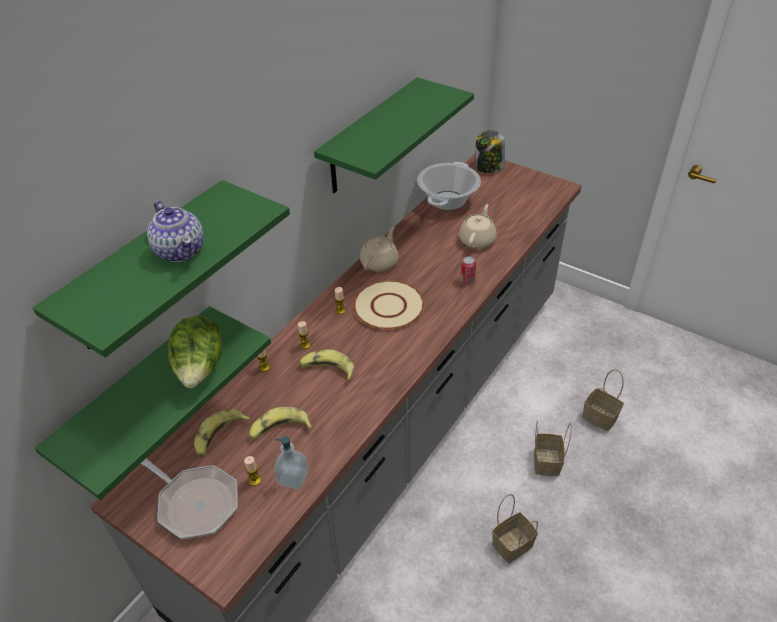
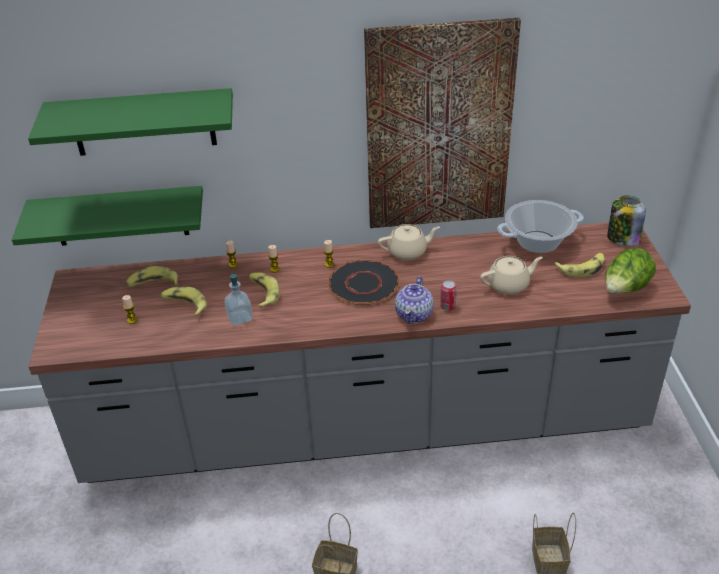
camera: 50 degrees right, 5 degrees down
frying pan [141,458,238,540] -> none
teapot [147,201,204,262] -> teapot moved to [395,276,434,324]
lettuce [168,316,222,388] -> lettuce moved to [605,248,656,293]
soap dispenser [274,436,309,490] -> soap dispenser moved to [224,273,253,326]
green shelf [314,77,474,193] -> picture [364,18,521,228]
beige plate [353,280,424,330] -> black plate [328,260,399,305]
basket [534,421,572,476] -> none
none -> banana [554,253,605,277]

